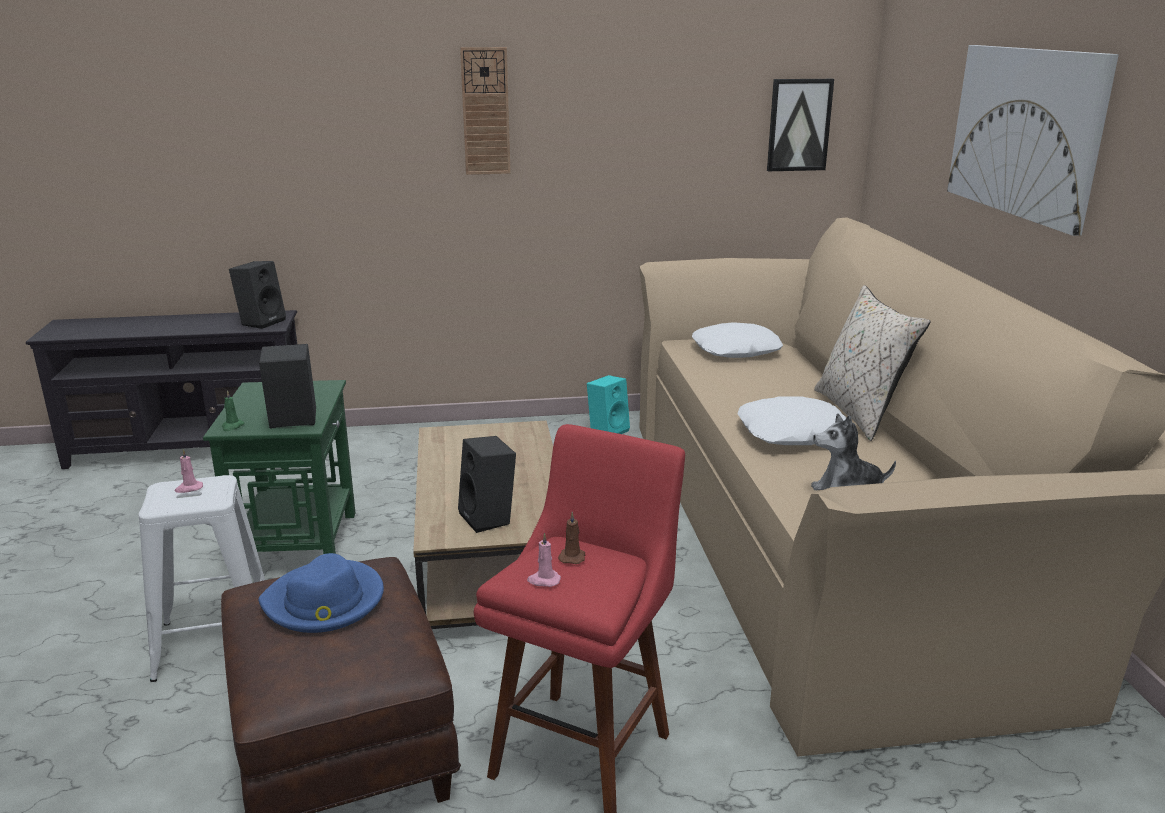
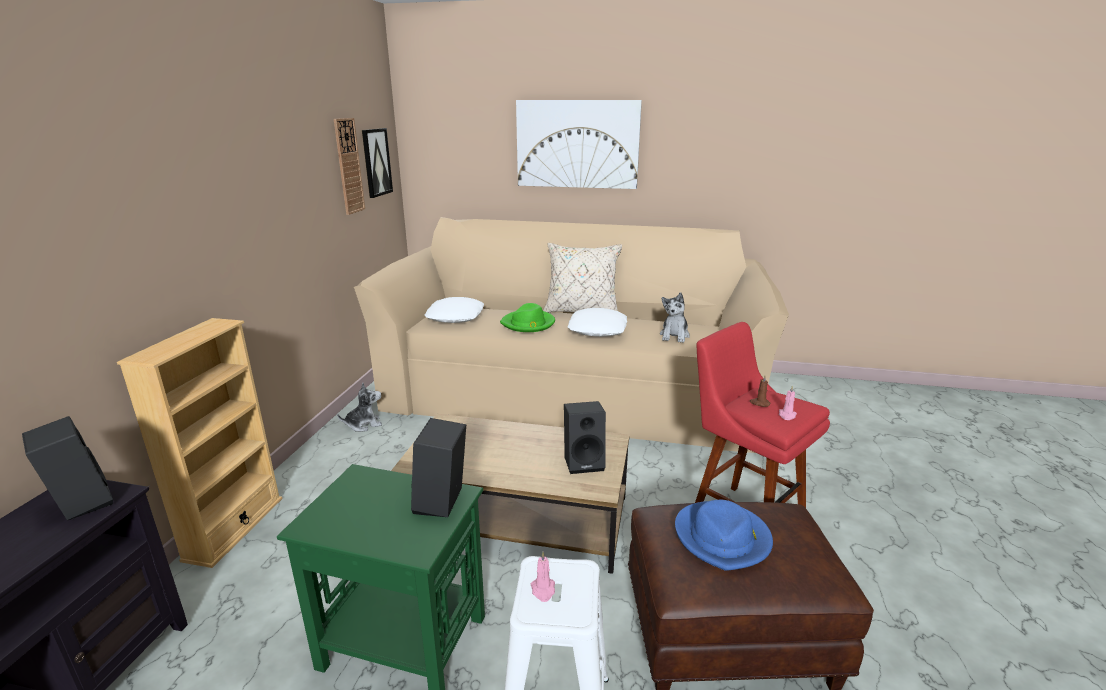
camera: 70 degrees left, 0 degrees up
green candle [222,390,244,431] -> none
wall clock [460,47,511,175] -> wall clock moved to [334,118,365,215]
turquoise speaker [587,375,630,434] -> plush toy [337,383,382,432]
none -> beige bookcase [117,318,282,568]
none -> green hat [500,303,555,332]

